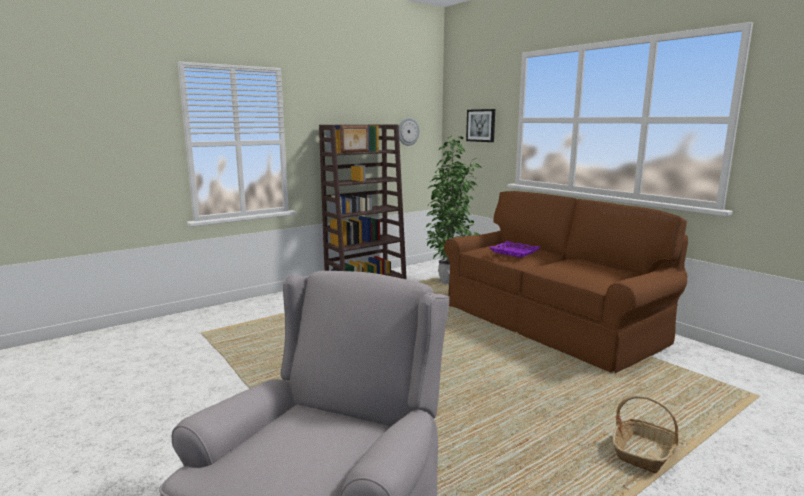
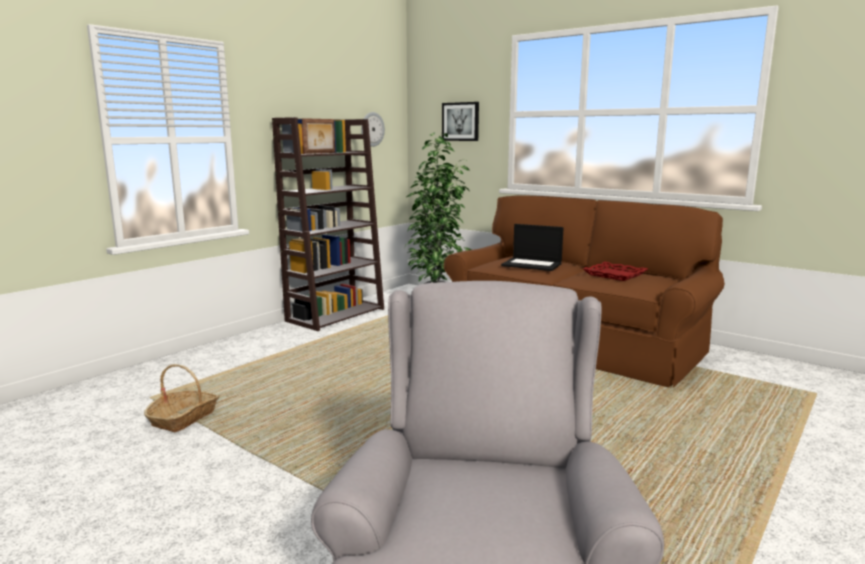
camera: 15 degrees left, 0 degrees up
purple tray [489,241,541,258] -> laptop [501,224,564,271]
basket [613,395,680,473] -> basket moved to [144,364,219,432]
none -> red tray [583,262,648,281]

